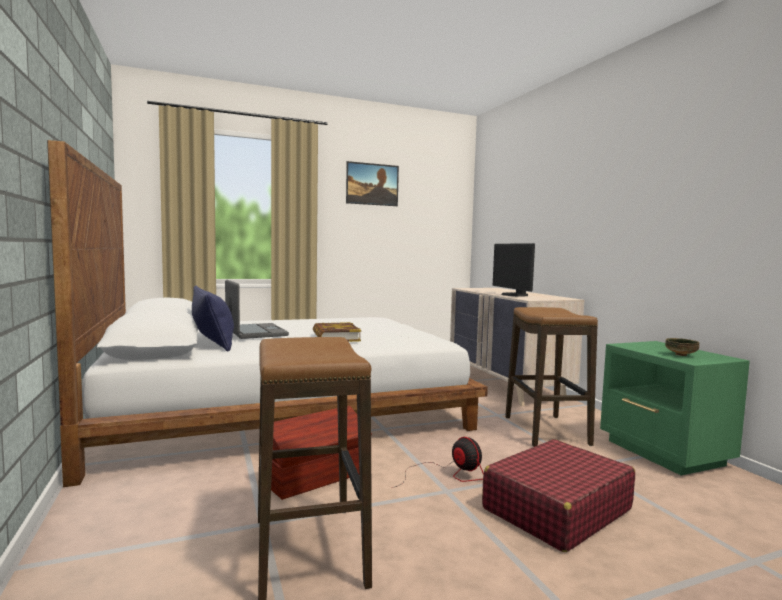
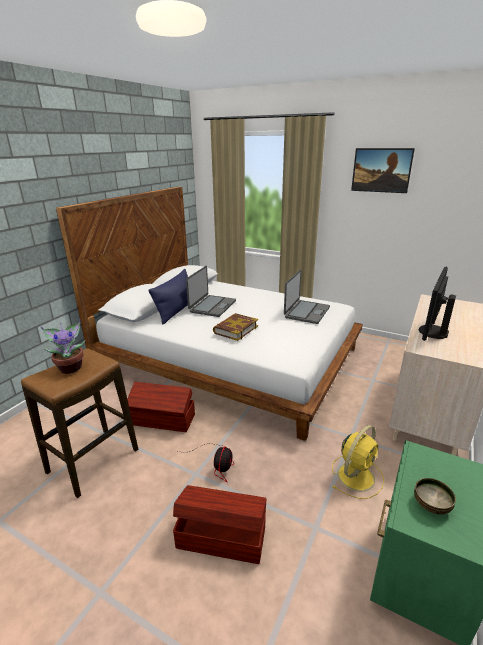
camera: 50 degrees right, 20 degrees up
red suitcase [482,439,635,552] -> brown storage box [173,485,266,564]
stool [505,307,598,447] -> yellow fan [332,425,384,499]
none -> potted plant [41,320,85,374]
none -> laptop [284,270,330,324]

